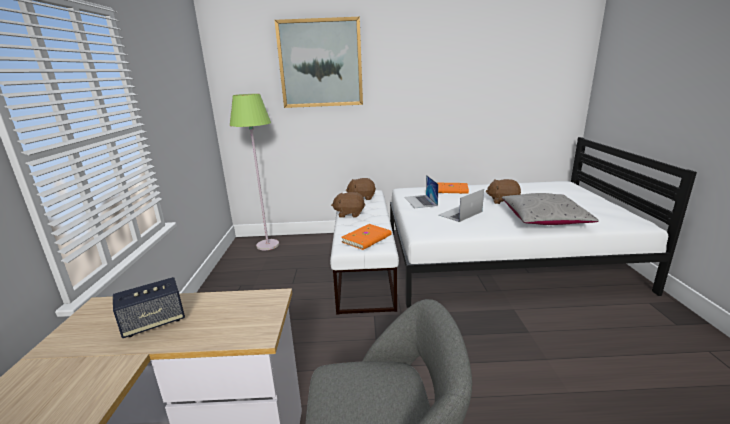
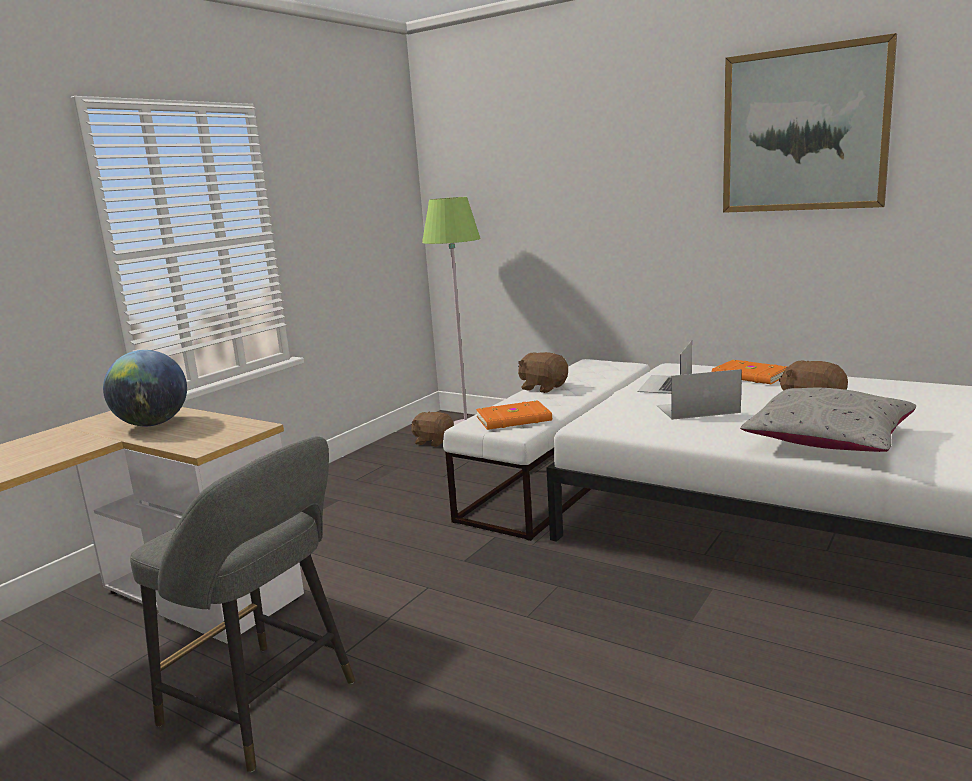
camera: 35 degrees right, 5 degrees down
speaker [113,277,185,338] -> globe [103,350,187,426]
picture [274,17,363,108] -> picture moved to [723,33,897,213]
brown plush toy [346,178,376,200] -> brown plush toy moved to [411,411,454,447]

